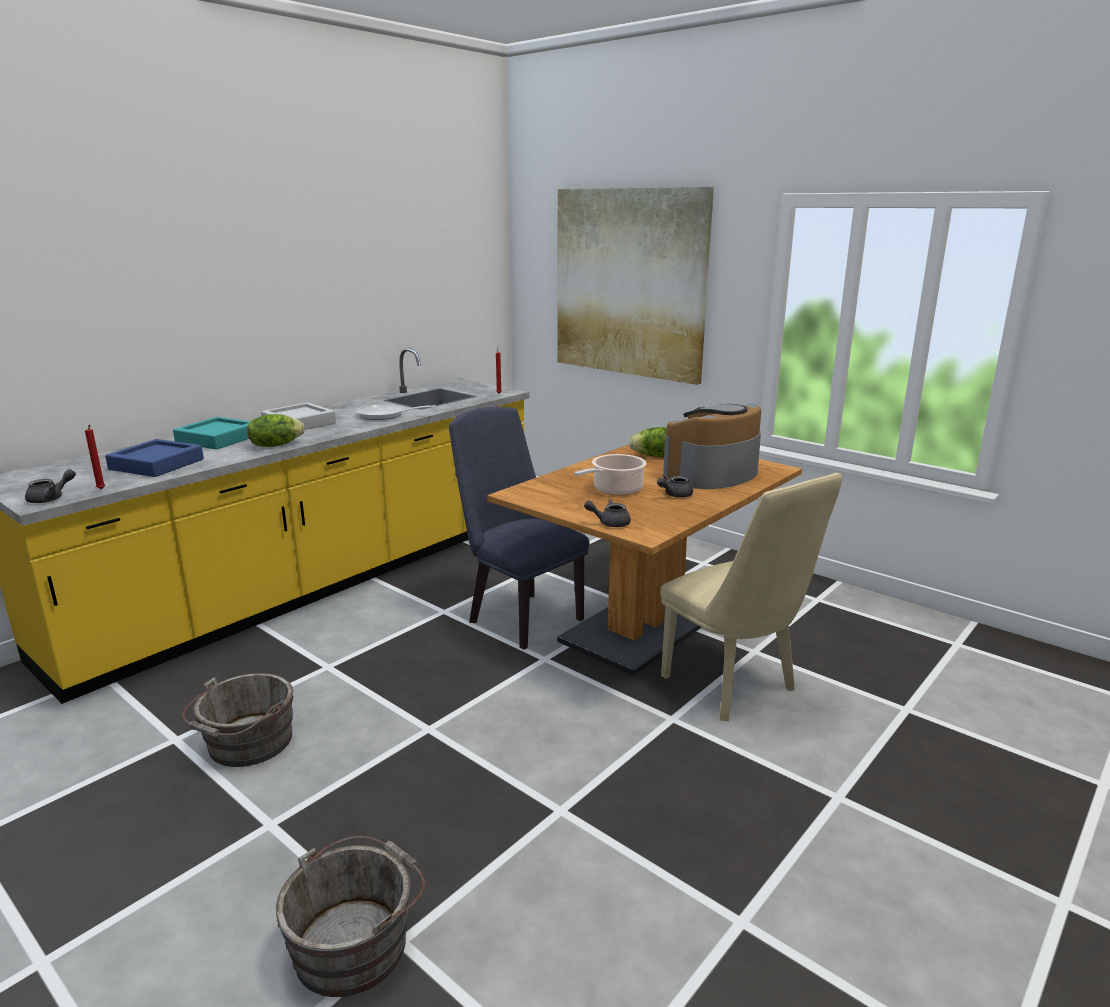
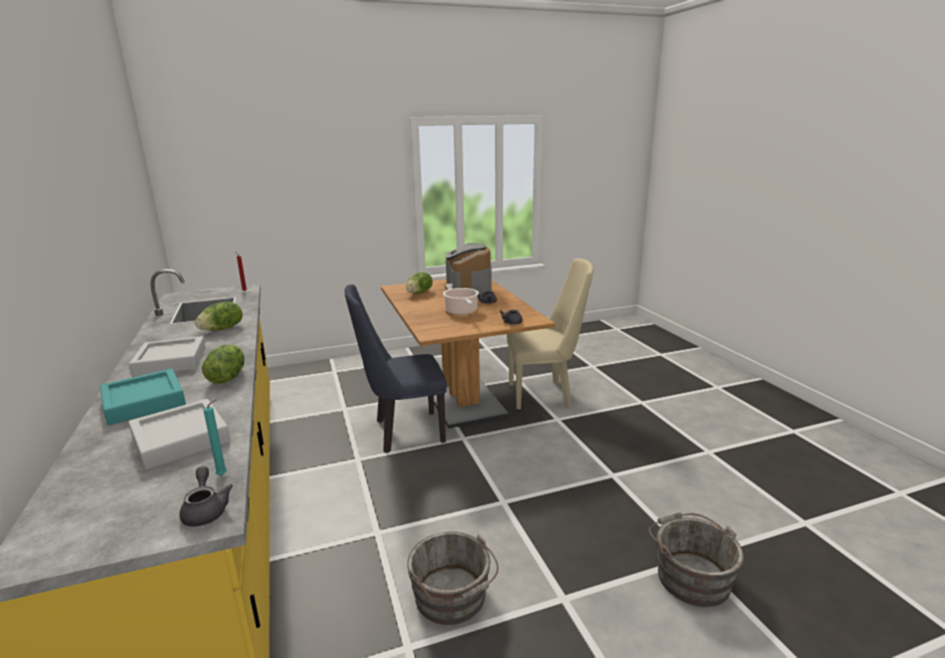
camera: 60 degrees left, 0 degrees up
red candle [85,424,105,489] -> turquoise candle [203,400,227,475]
blue tray [105,439,204,477] -> grey tray [129,399,230,470]
frying pan [356,404,436,420] -> lettuce [195,302,243,331]
picture [557,187,714,385] -> none

